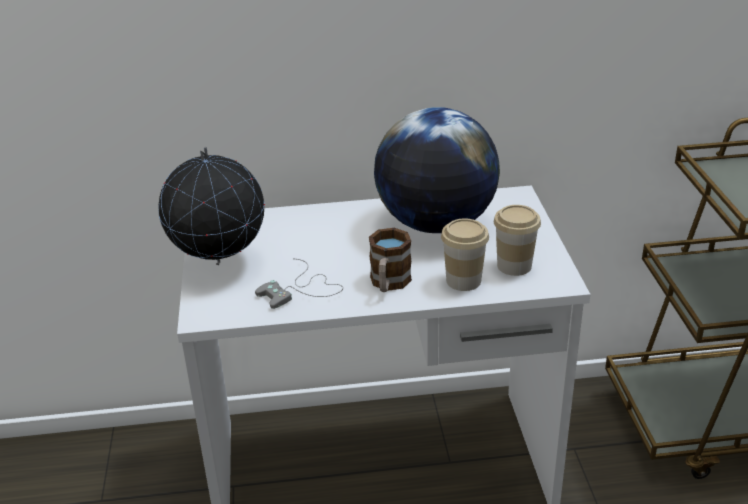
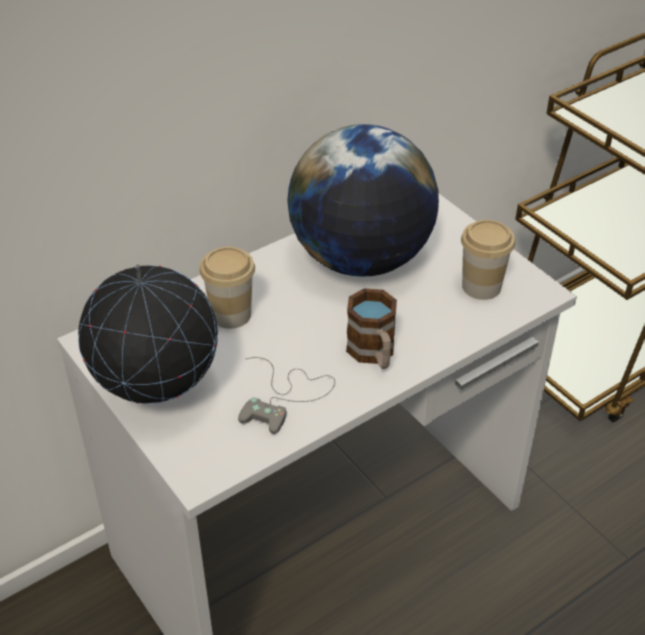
camera: 30 degrees left, 10 degrees up
cup [441,218,489,291] -> cup moved to [200,247,255,329]

